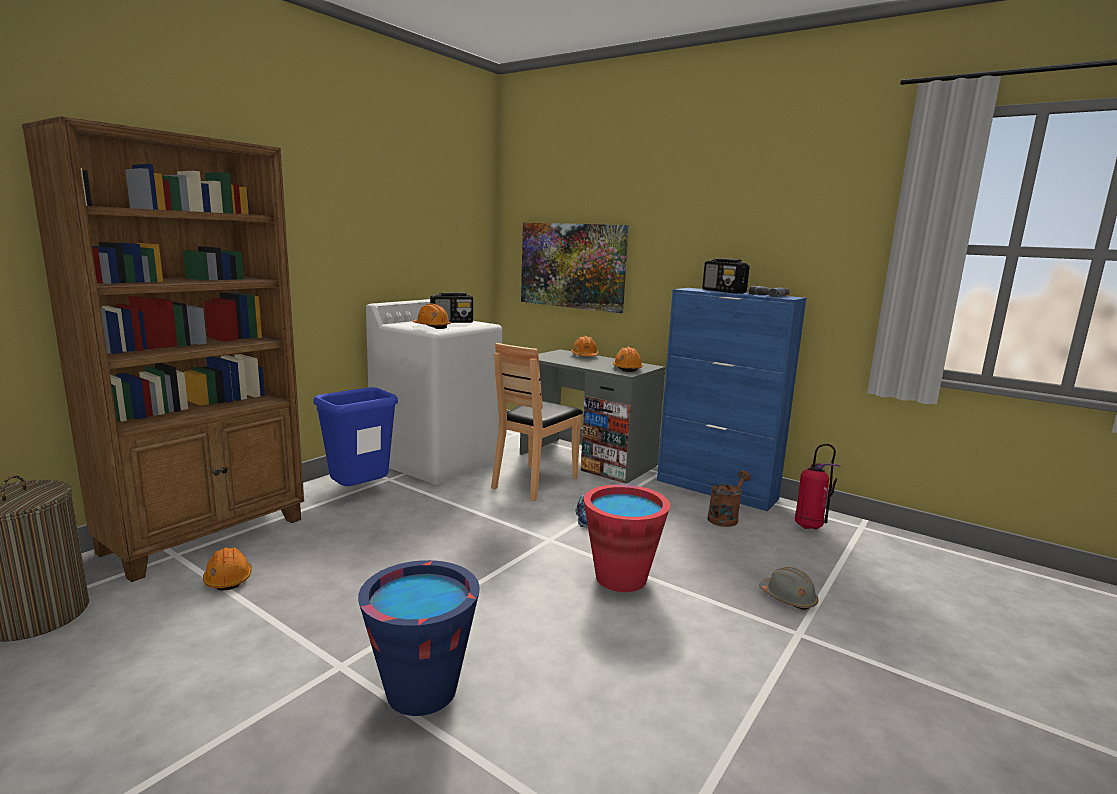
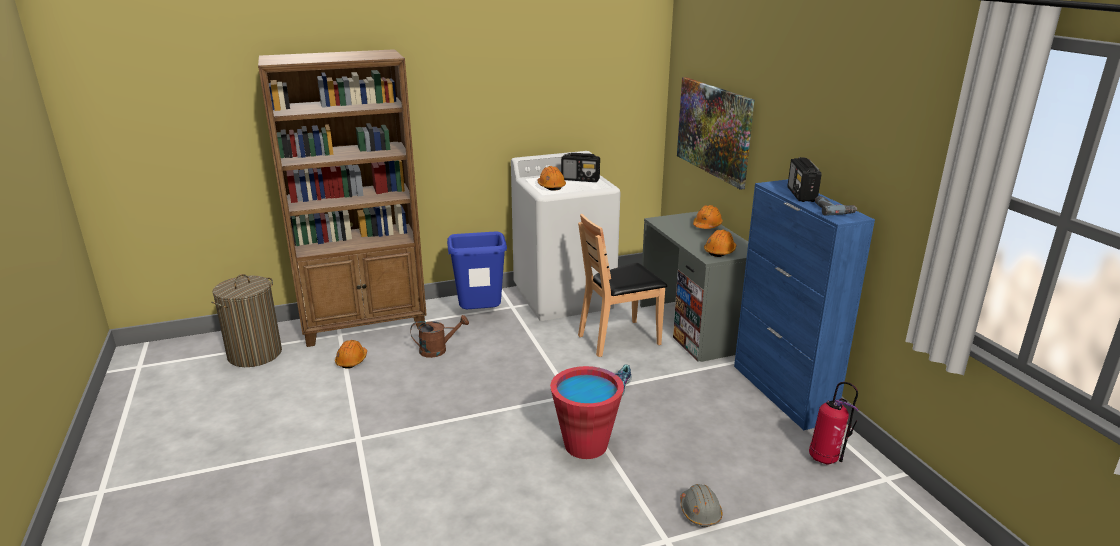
camera: 35 degrees right, 10 degrees up
blue bucket [358,560,480,716] -> none
brown watering can [707,470,751,527] -> brown watering can moved to [410,315,469,358]

